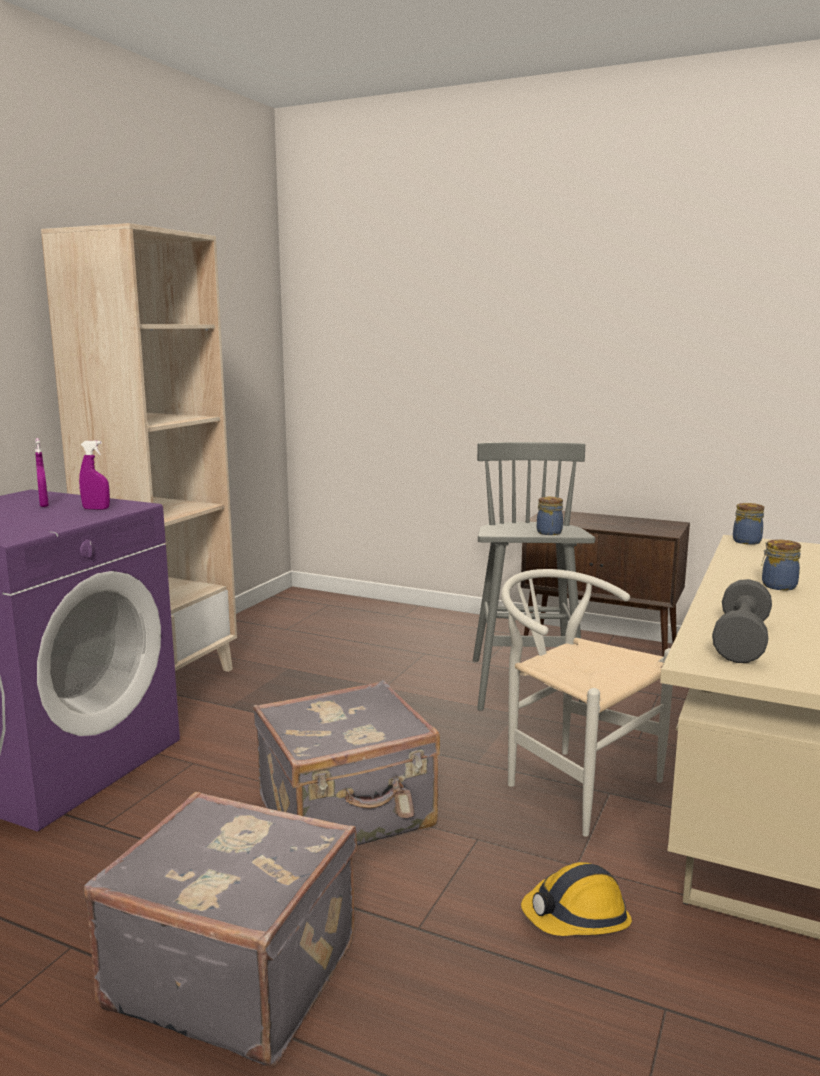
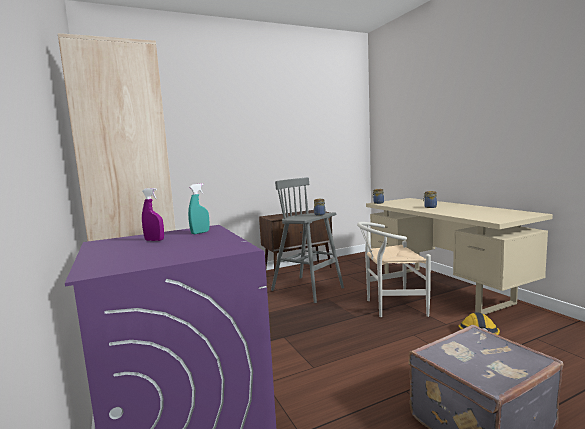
camera: 50 degrees left, 5 degrees down
purple spray bottle [79,441,110,510] -> turquoise spray bottle [188,183,209,234]
grey suitcase [253,680,440,846] -> none
grey dumbbell [712,579,772,663] -> none

